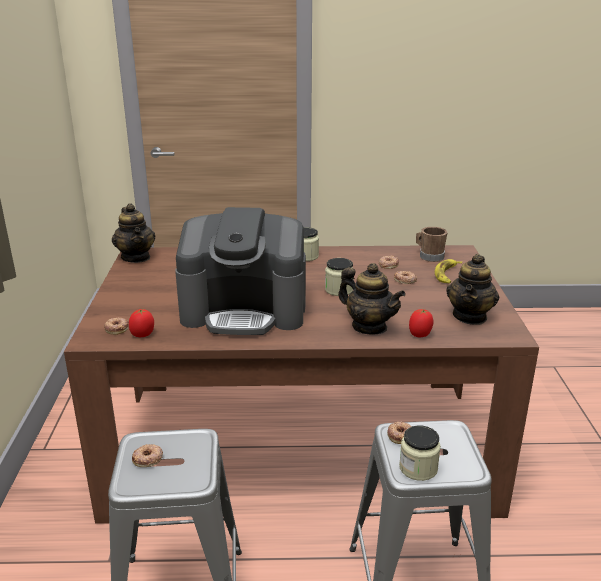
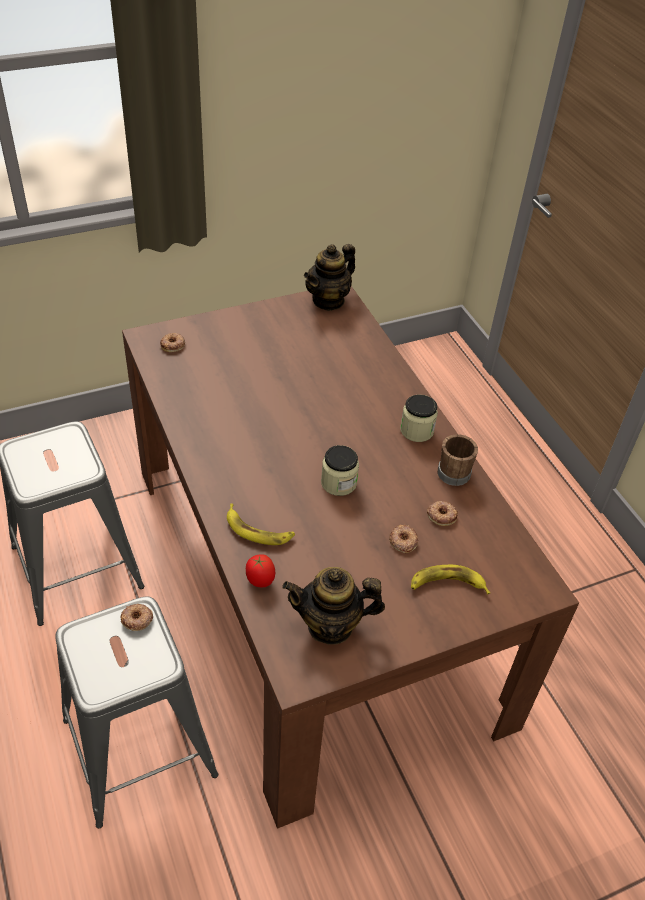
camera: 65 degrees right, 20 degrees up
tomato [129,309,154,337] -> none
donut [132,444,163,467] -> none
coffee machine [175,207,306,335] -> none
teapot [338,263,406,334] -> banana [227,503,295,545]
jar [399,425,441,481] -> none
brown mug [416,227,447,262] -> brown mug moved to [437,434,478,486]

